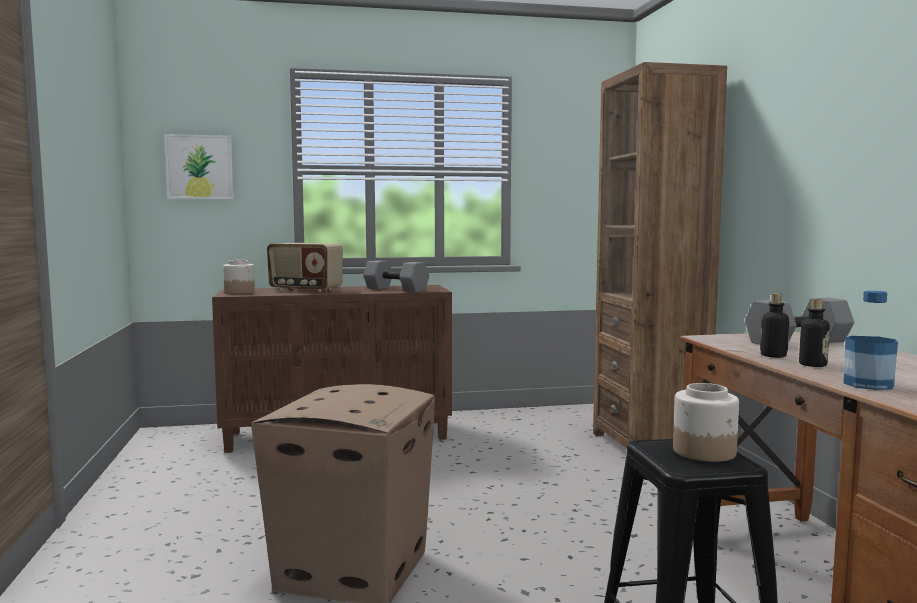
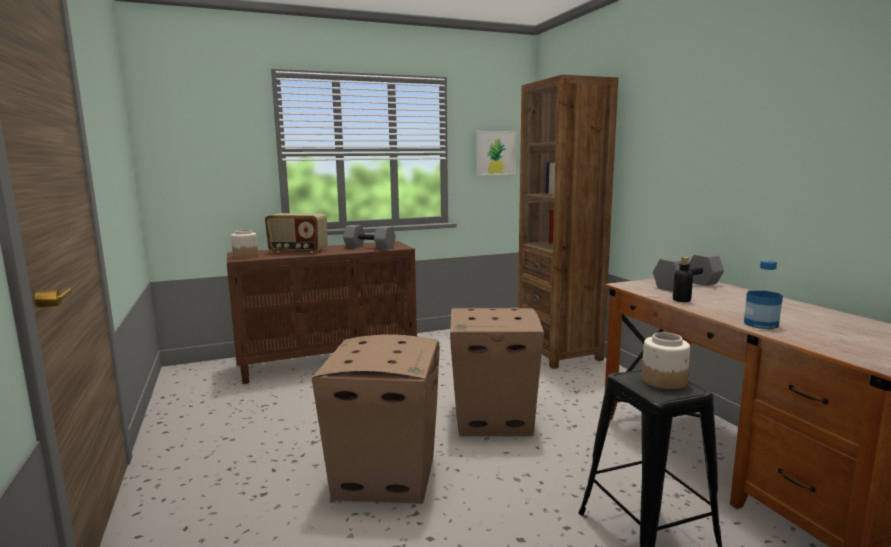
camera: 10 degrees left, 5 degrees up
picture [164,134,234,199] -> picture moved to [476,131,516,175]
bottle [799,298,830,367] -> none
none -> cardboard box [450,308,544,436]

